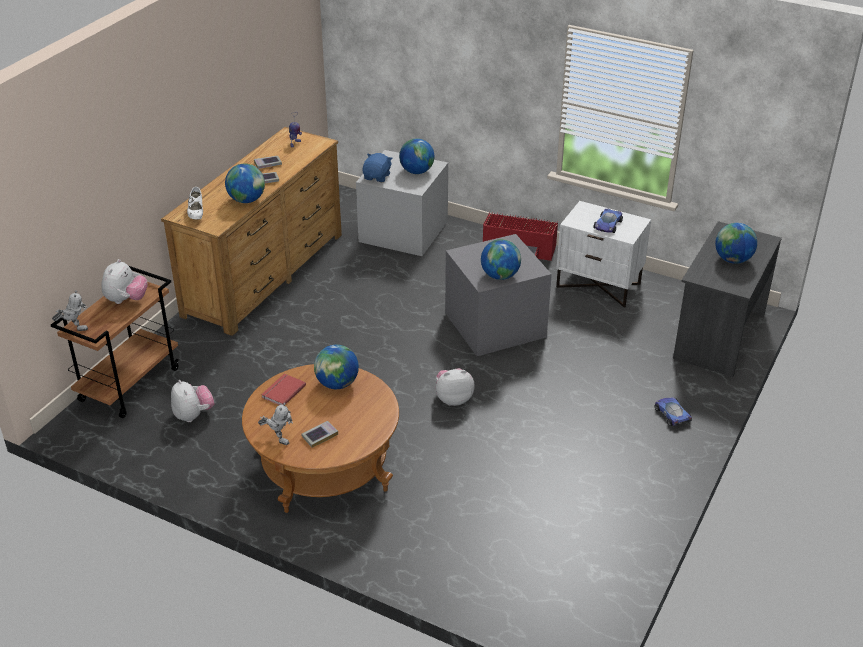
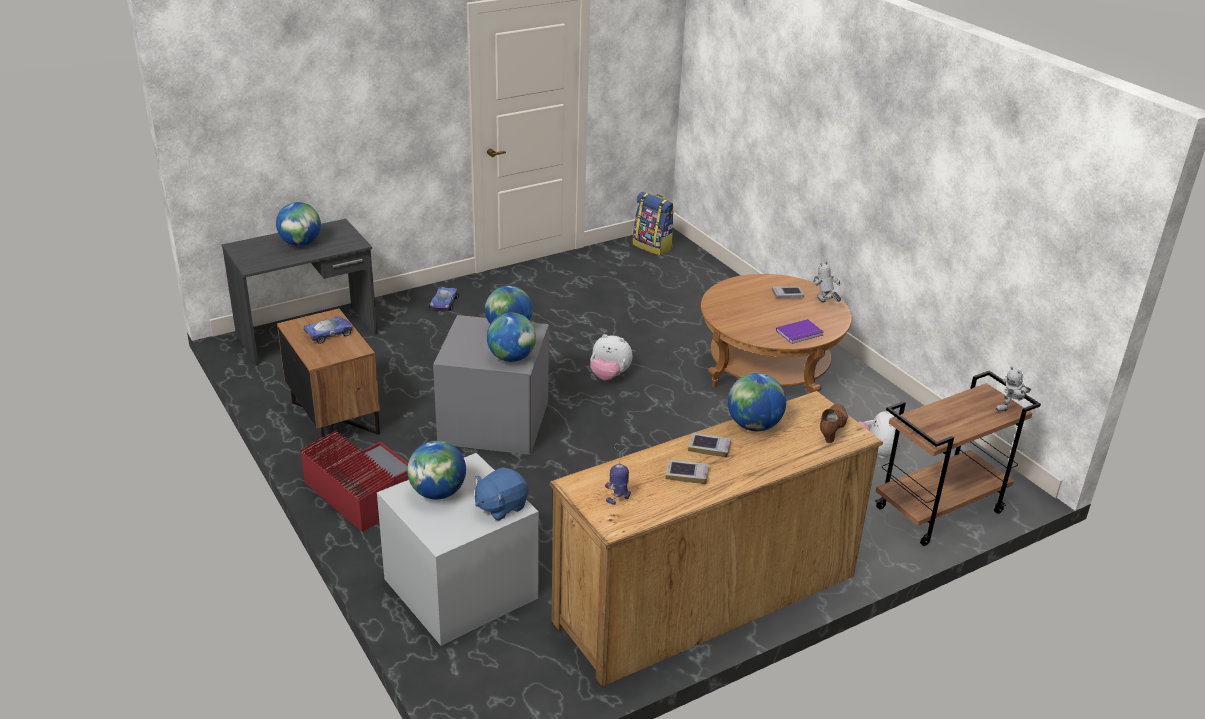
camera: 150 degrees left, 5 degrees down
toy robot [52,290,88,331] -> toy robot turned 60 degrees counterclockwise [996,366,1031,412]
plush toy [101,259,147,304] -> none
white shoe [187,187,203,220] -> brown shoe [820,404,848,443]
red book [261,374,306,405] -> purple book [776,319,824,344]
globe [314,345,359,389] -> globe moved to [487,312,536,362]
white nightstand [556,201,651,308] -> brown nightstand [277,308,380,438]
none -> backpack [633,192,674,256]

